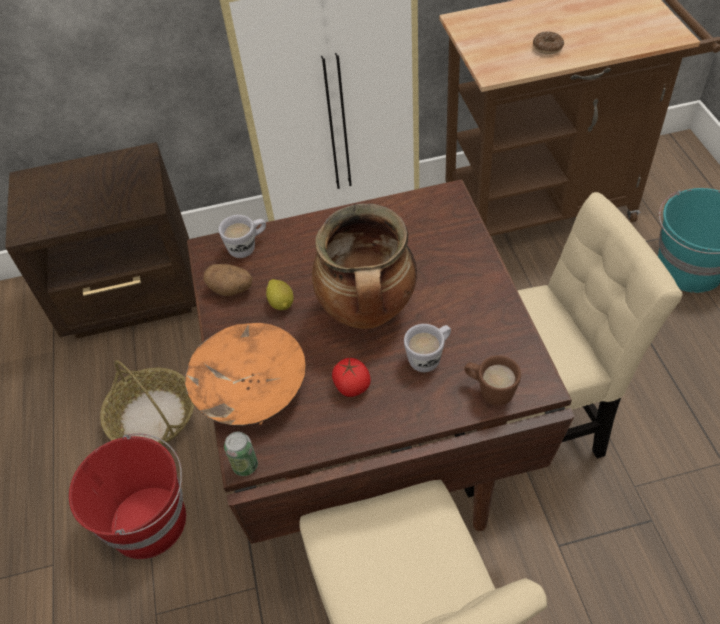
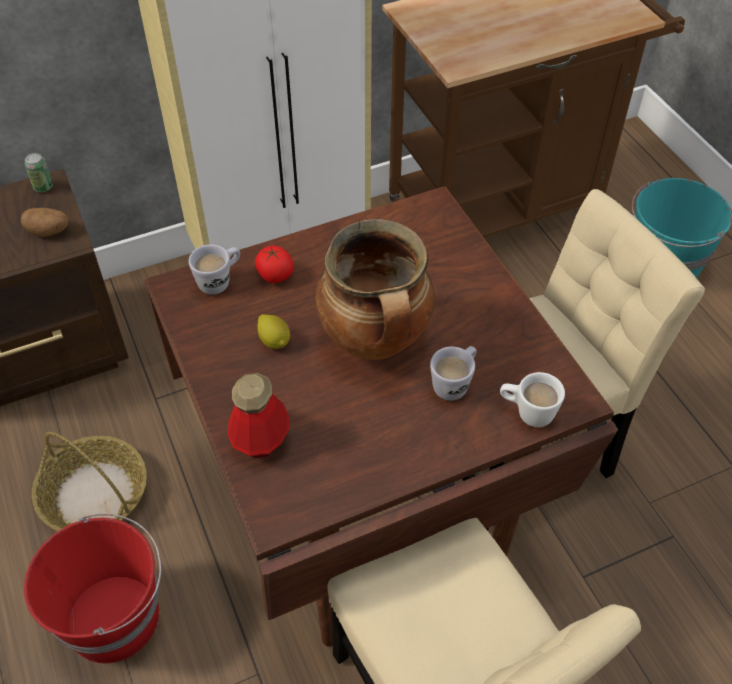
camera: 15 degrees left, 0 degrees up
orange bowl [185,323,306,426] -> bottle [228,373,289,458]
potato [203,264,253,296] -> potato moved to [21,208,68,237]
can [224,432,258,476] -> can moved to [24,153,53,192]
tomato [332,358,371,397] -> tomato moved to [255,246,294,283]
brown mug [464,355,521,406] -> white mug [500,372,565,427]
donut [533,32,564,54] -> none

